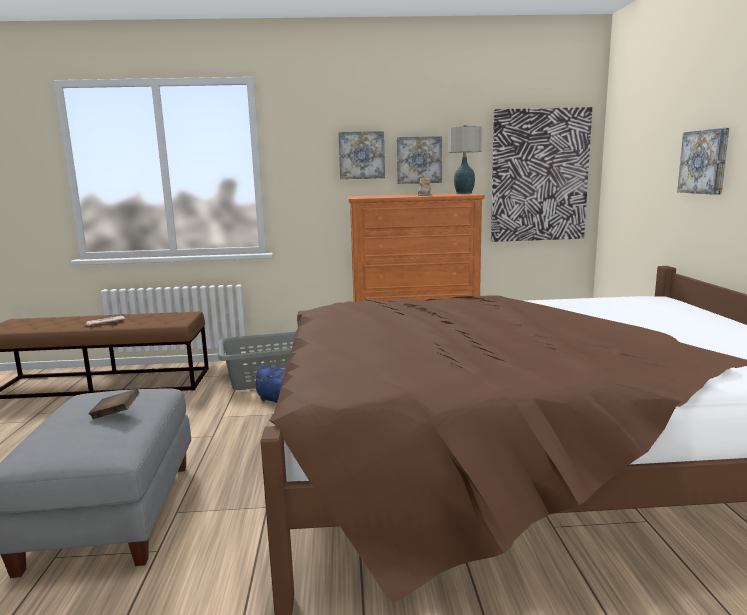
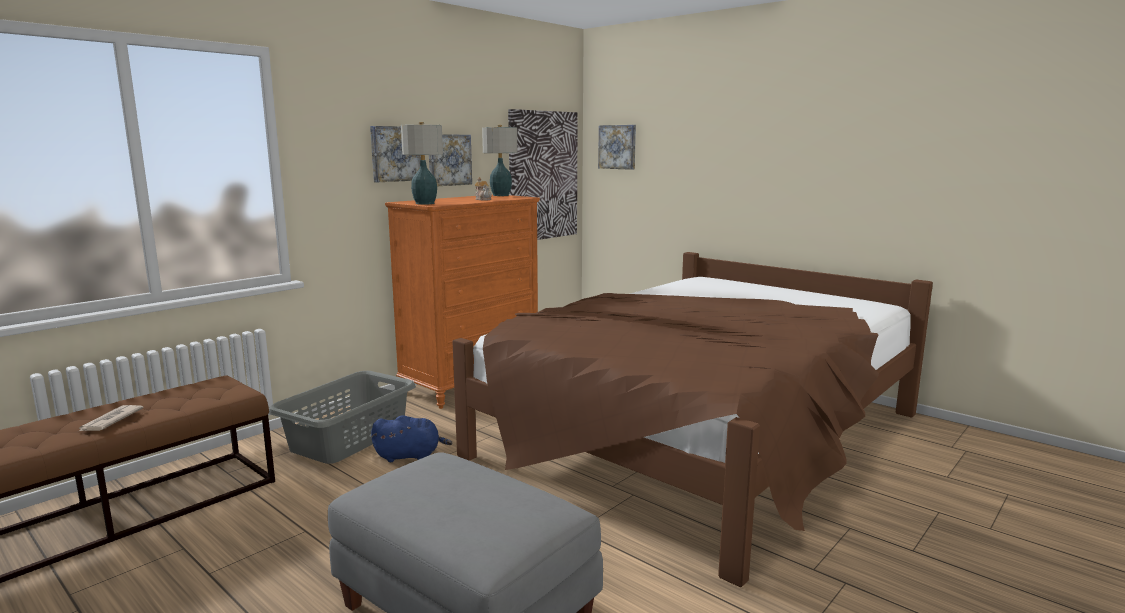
camera: 45 degrees left, 0 degrees up
brown book [88,389,139,419] -> none
picture [677,128,729,195] -> picture moved to [598,125,636,170]
none -> table lamp [401,122,443,205]

